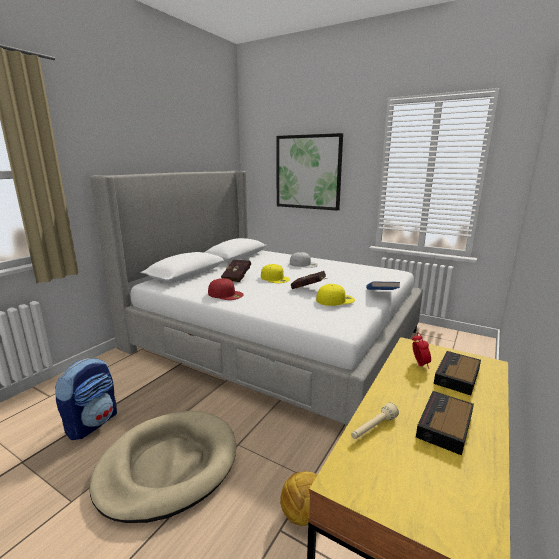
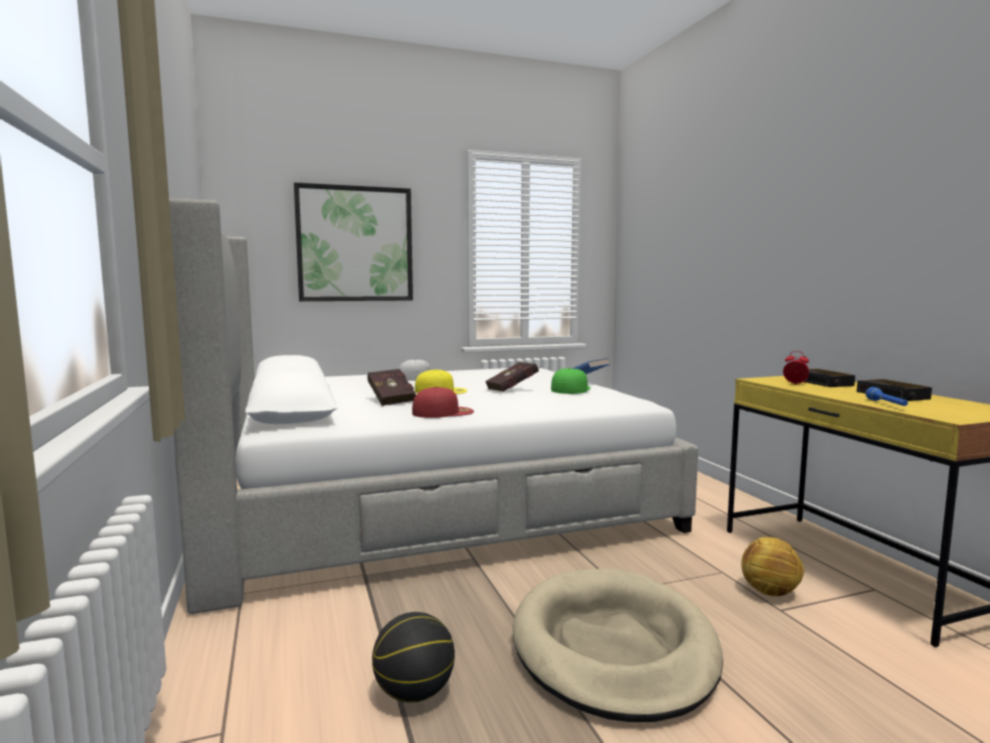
camera: 50 degrees left, 10 degrees down
backpack [55,358,117,440] -> basketball [372,612,455,702]
yellow cap [316,284,355,306] -> green cap [551,368,591,394]
beige flashlight [351,403,399,439] -> blue flashlight [866,387,908,406]

